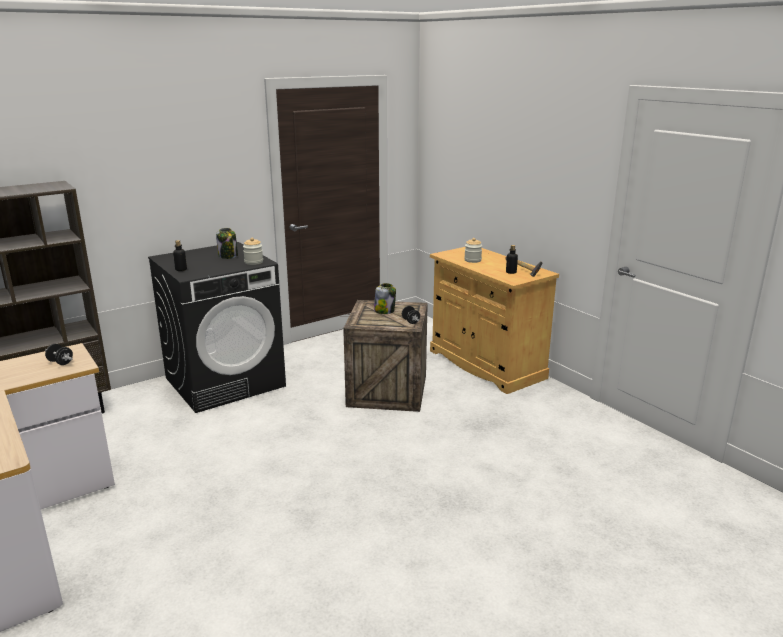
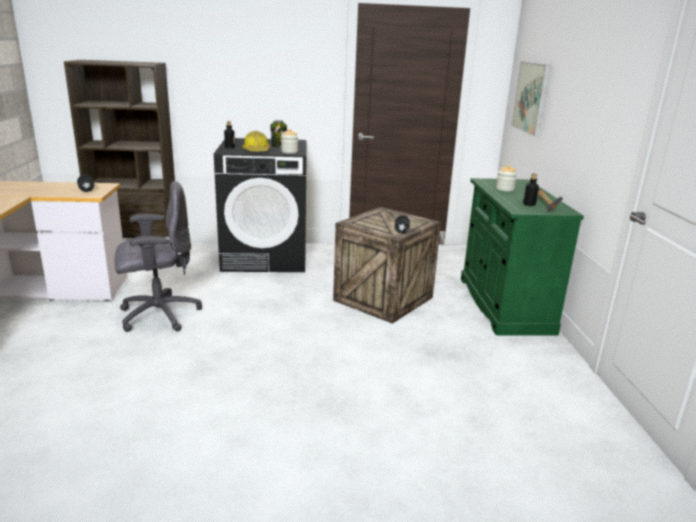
camera: 30 degrees right, 0 degrees up
jar [374,283,396,314] -> none
beige cabinet [430,247,559,394] -> green cabinet [461,178,584,335]
none -> grey office chair [114,181,202,332]
none -> hard hat [242,131,270,151]
none -> picture [511,62,550,137]

